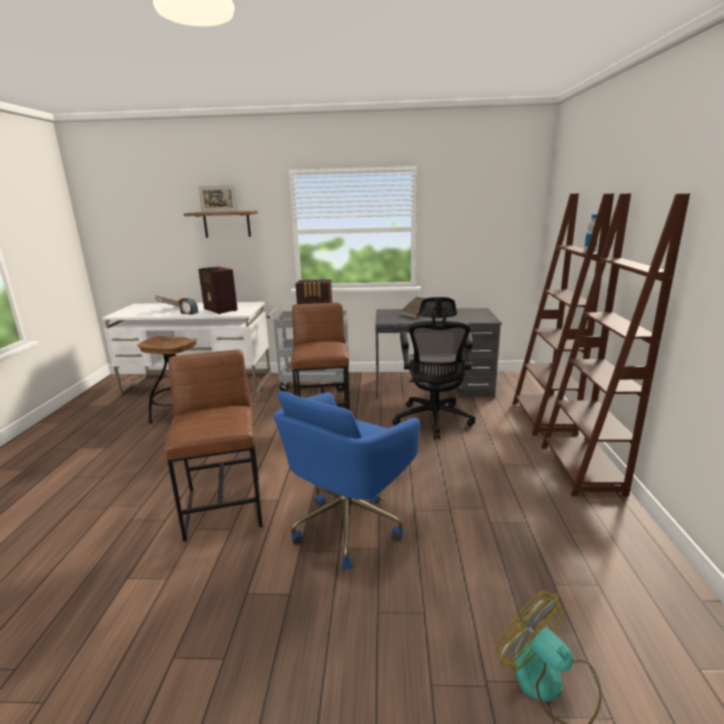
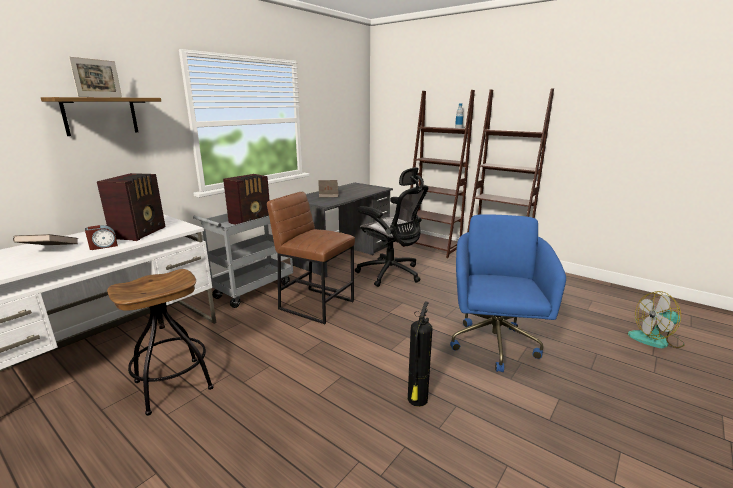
camera: 55 degrees left, 0 degrees up
brown chair [164,350,263,542] -> fire extinguisher [408,301,432,407]
radio [198,266,237,314] -> radio turned 75 degrees counterclockwise [97,173,165,241]
blue office chair [274,391,420,569] -> blue office chair turned 150 degrees counterclockwise [450,214,566,372]

